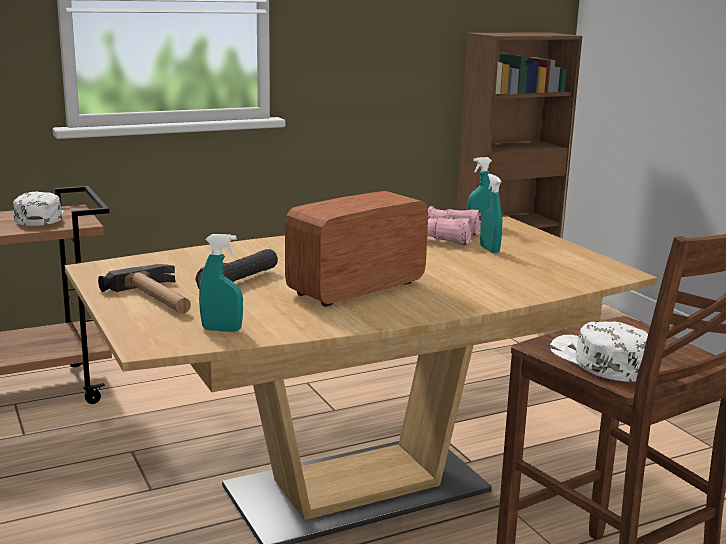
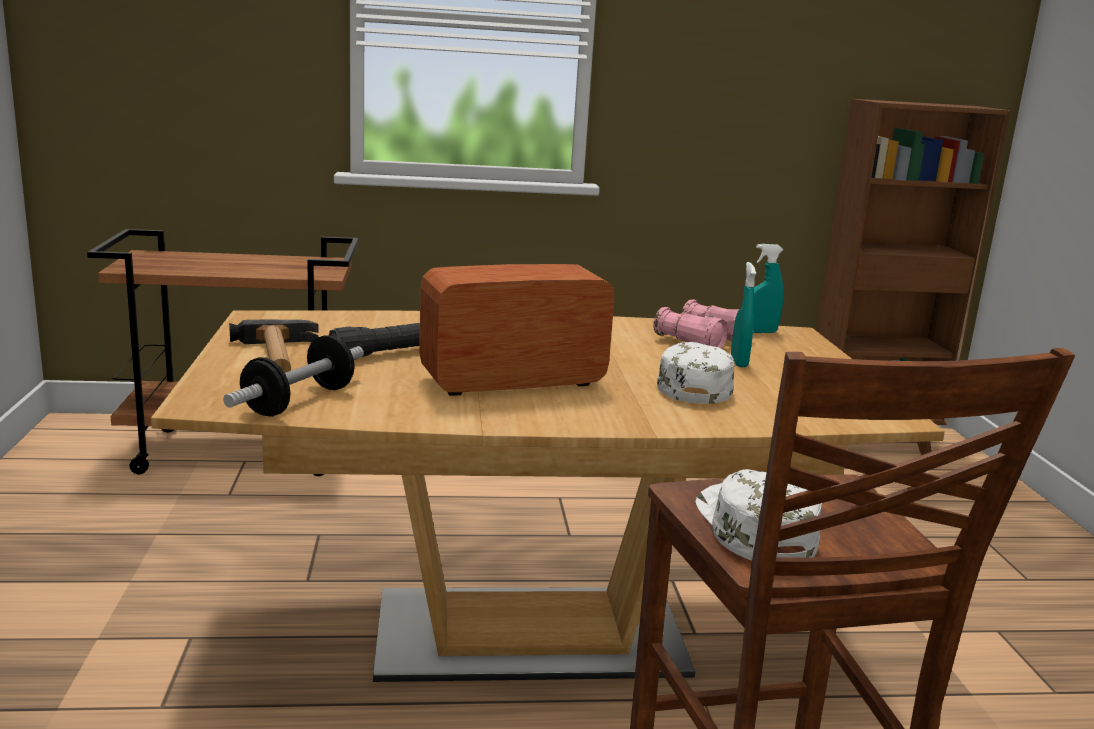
camera: 20 degrees right, 0 degrees up
white cap [13,192,63,226] -> white cap moved to [657,342,734,404]
turquoise spray bottle [199,234,243,332] -> dumbbell [223,335,364,417]

